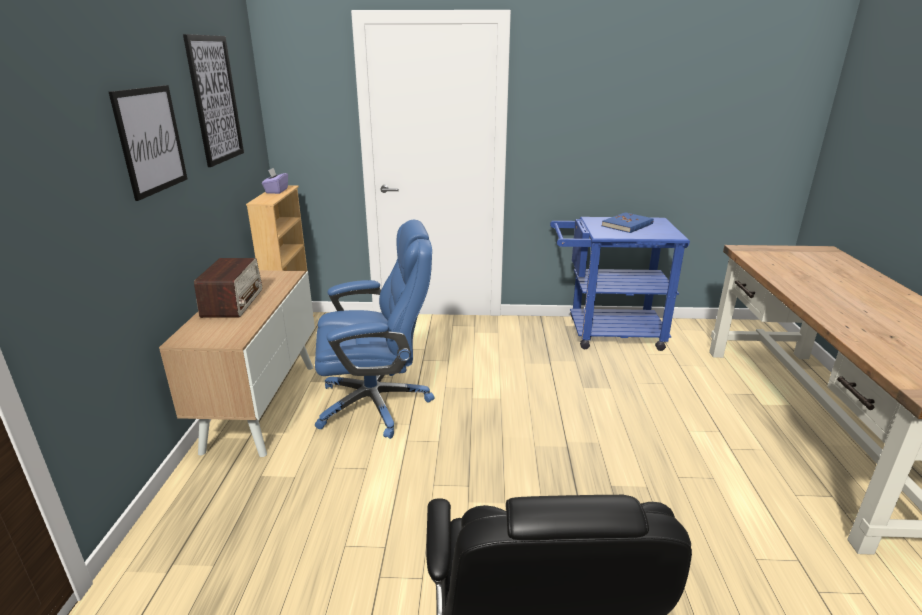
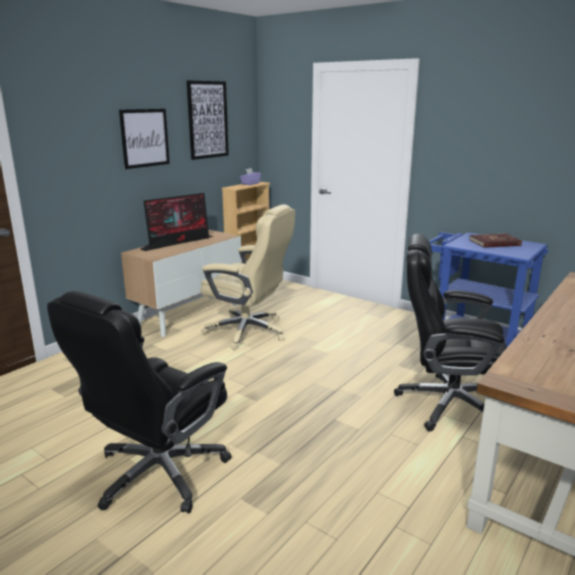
camera: 35 degrees right, 5 degrees down
radio [194,258,262,318] -> monitor [140,193,214,251]
blue office chair [315,220,435,439] -> beige office chair [200,204,295,351]
blue book [602,212,654,233] -> red book [469,233,522,248]
none -> black office chair [394,234,507,431]

